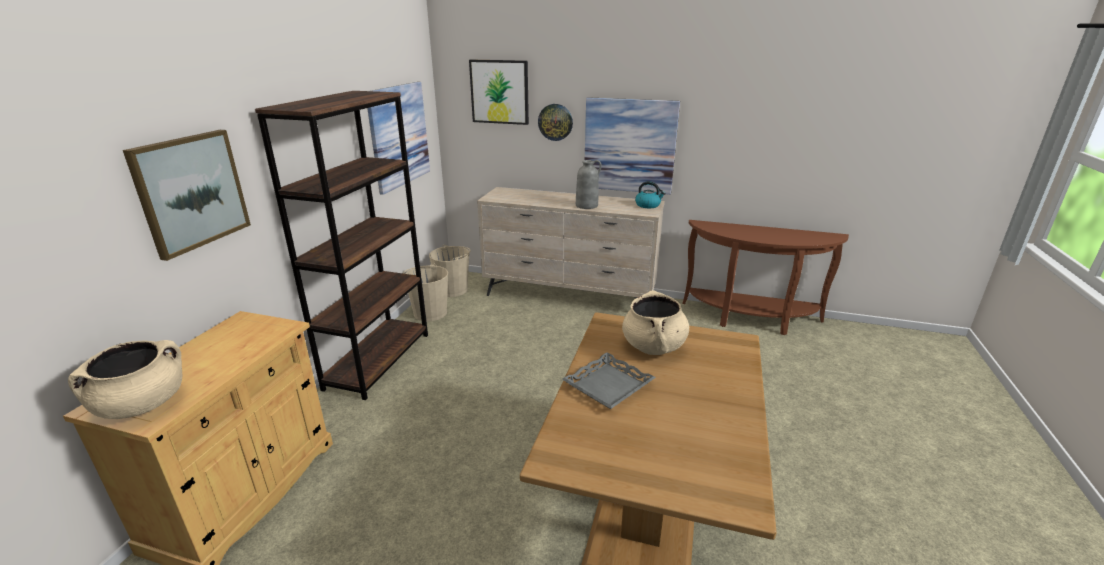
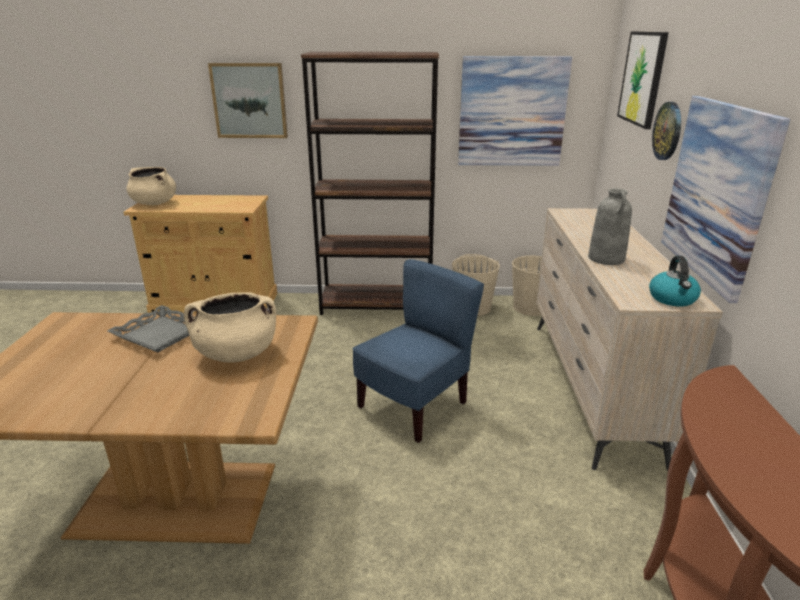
camera: 75 degrees right, 0 degrees up
none -> blue chair [353,259,484,443]

